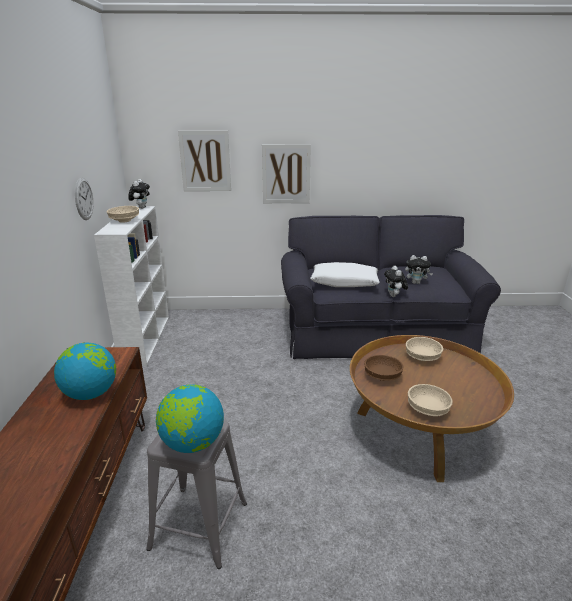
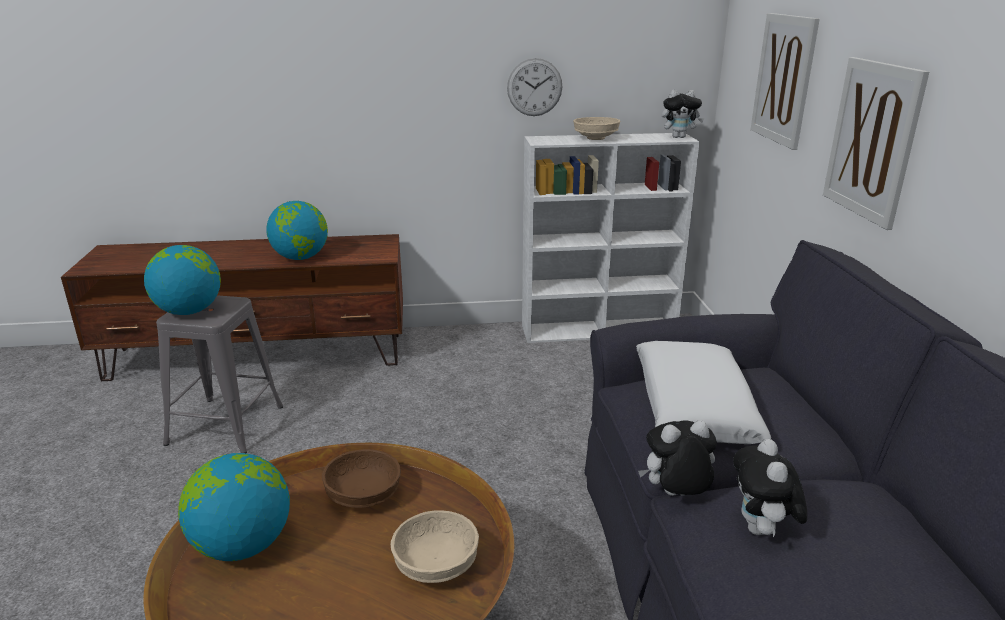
camera: 85 degrees right, 0 degrees up
beige bowl [408,384,453,416] -> globe [178,453,290,561]

